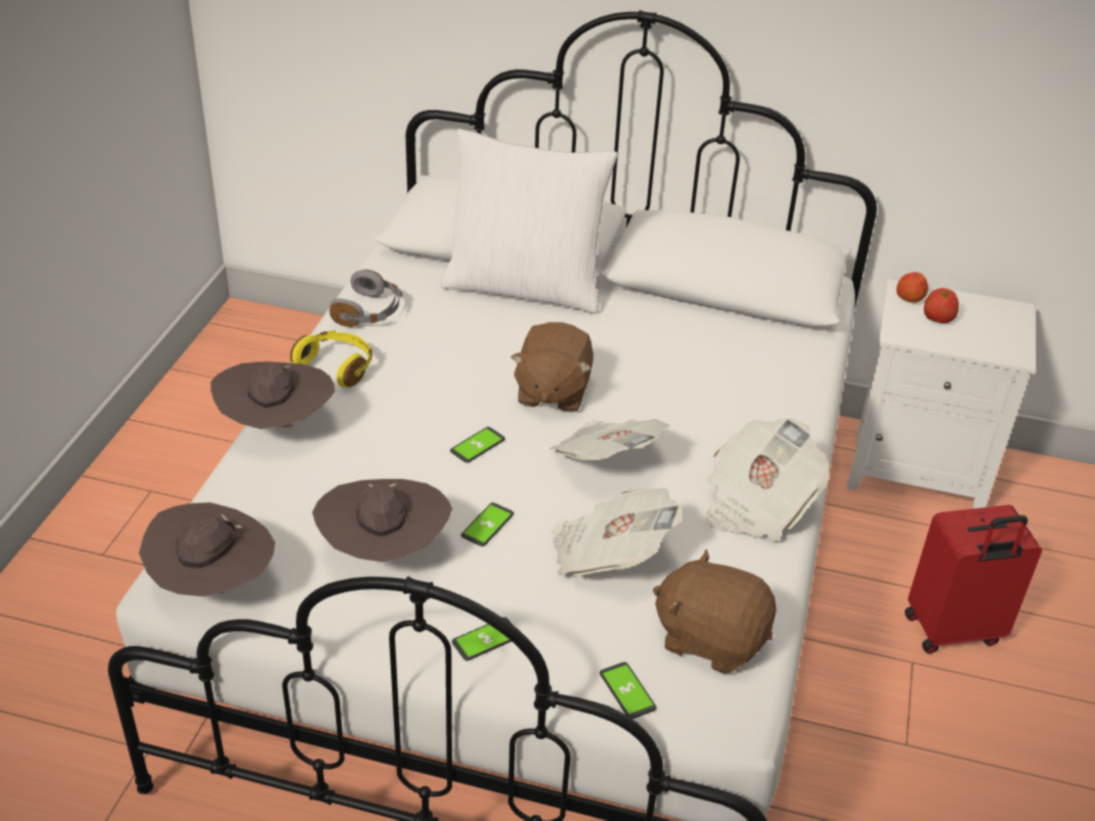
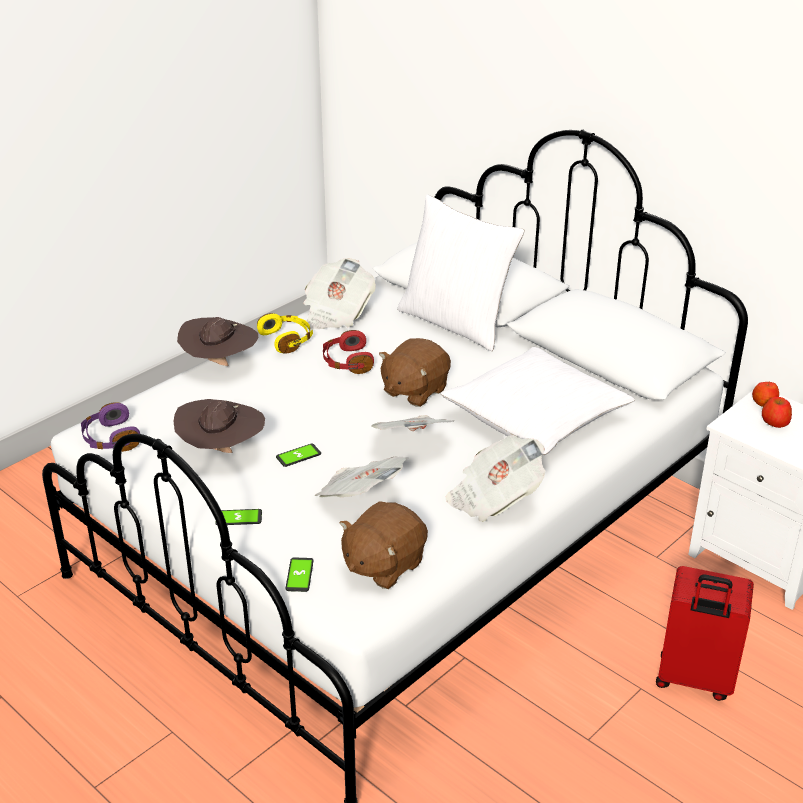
camera: 30 degrees right, 5 degrees down
brown hat [139,502,275,597] -> purple headphones [81,402,140,452]
grey headphones [329,269,402,327] -> newspaper [303,258,376,329]
phone [450,427,505,463] -> none
brown plush toy [653,549,776,674] -> brown plush toy turned 105 degrees counterclockwise [339,501,428,589]
none -> red headphones [323,330,374,374]
none -> white pillow [441,347,635,455]

